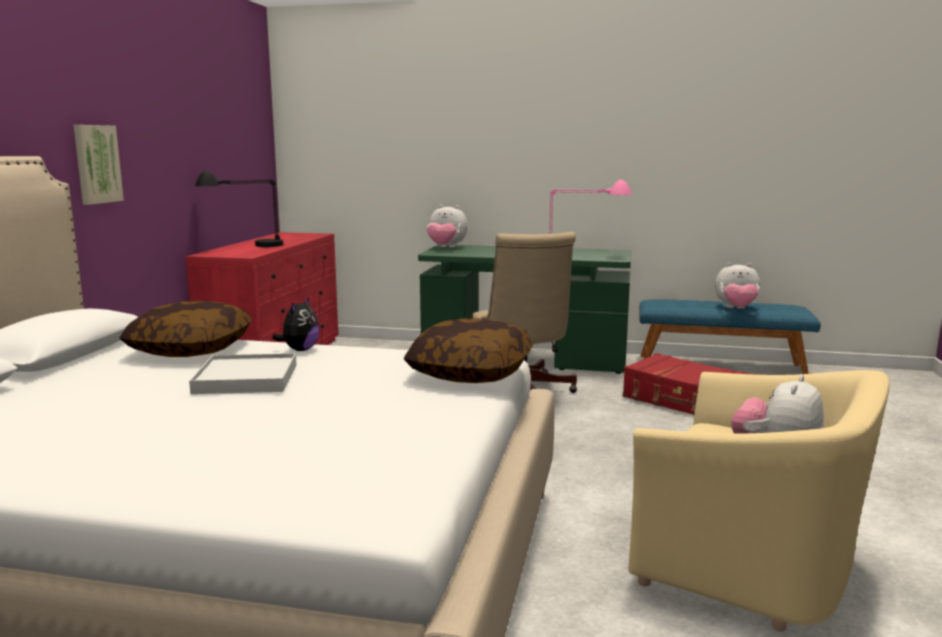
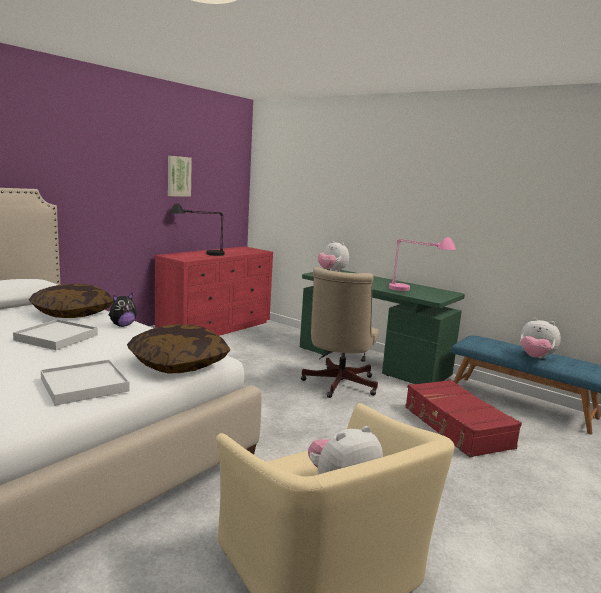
camera: 25 degrees right, 0 degrees up
picture [74,125,124,205] -> picture moved to [168,156,192,197]
none -> white tray [41,359,130,406]

